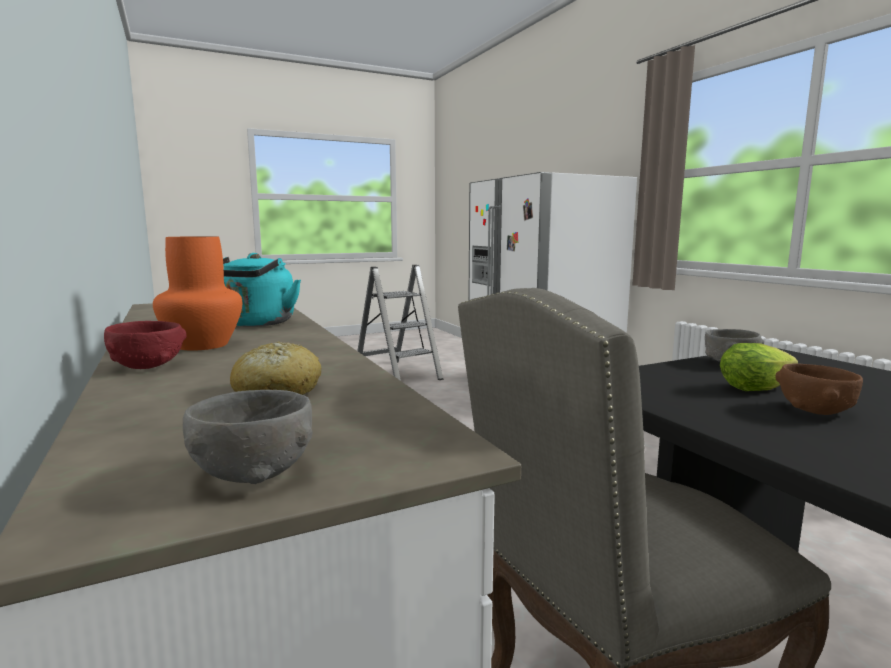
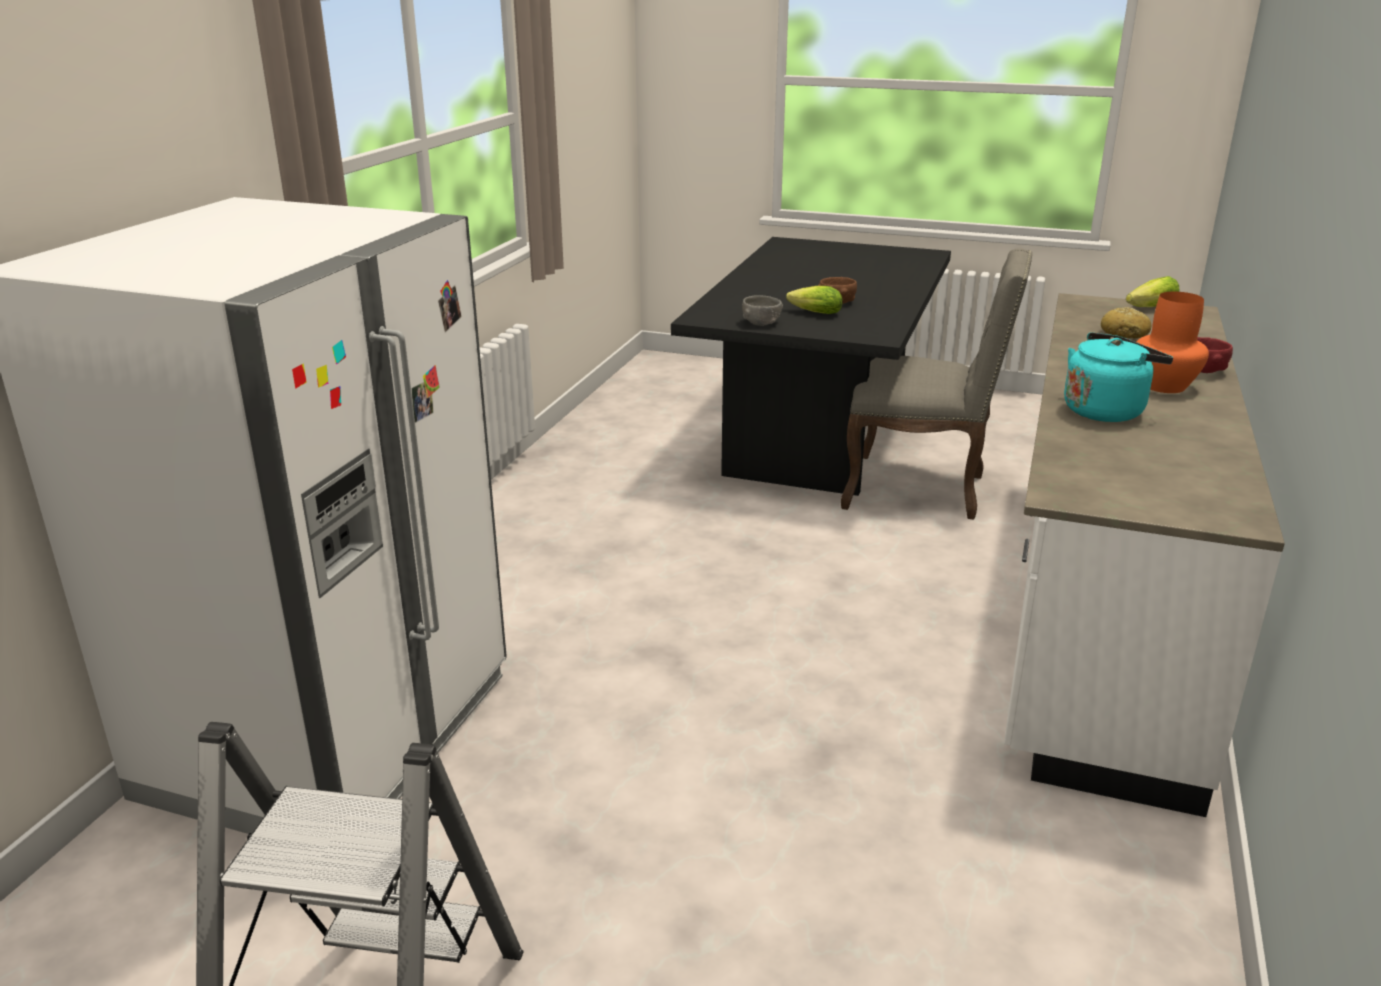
camera: 135 degrees left, 15 degrees up
grey bowl [183,390,313,484] -> lettuce [1126,276,1179,307]

